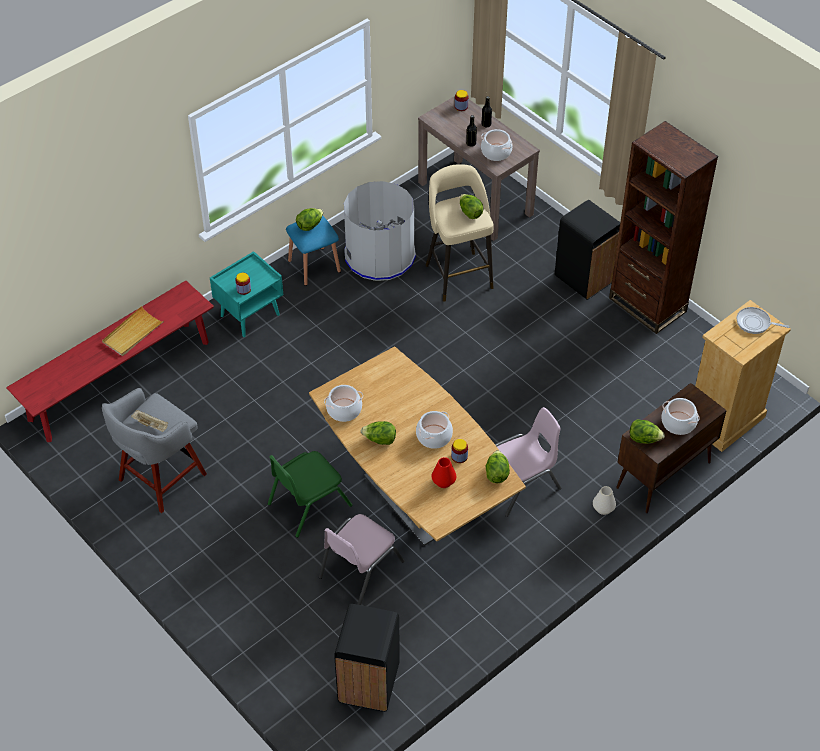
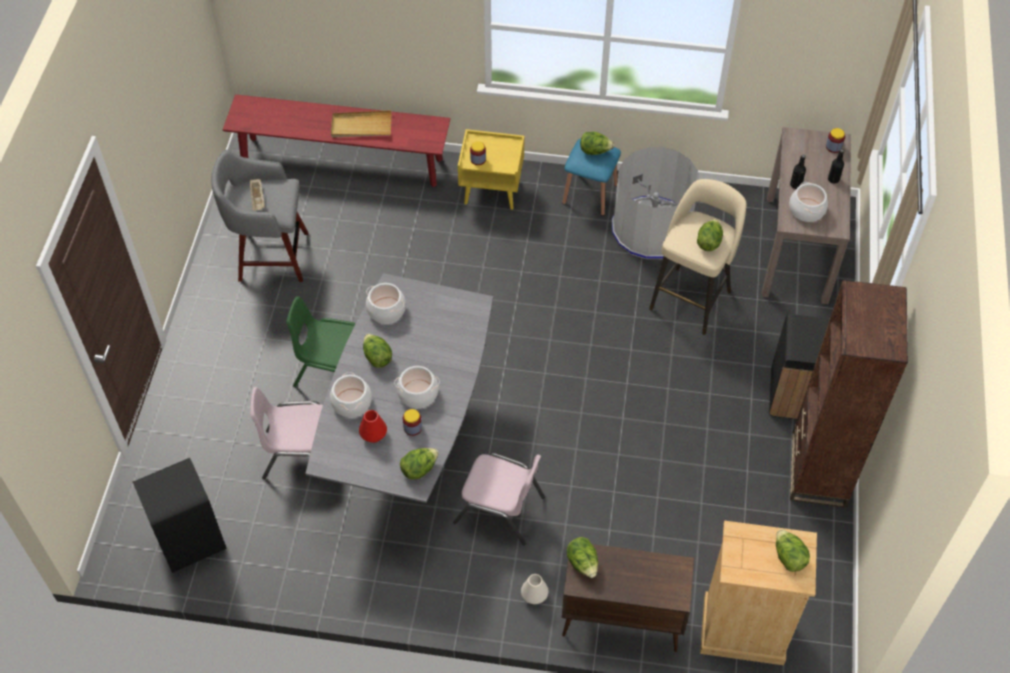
camera: 50 degrees right, 5 degrees up
turquoise nightstand [210,251,283,337] -> yellow nightstand [458,129,525,210]
brown dining table [309,346,526,546] -> grey dining table [305,273,493,503]
cooking pot [661,398,700,435] -> cooking pot moved to [330,372,372,417]
frying pan [736,307,789,334] -> lettuce [776,529,810,572]

